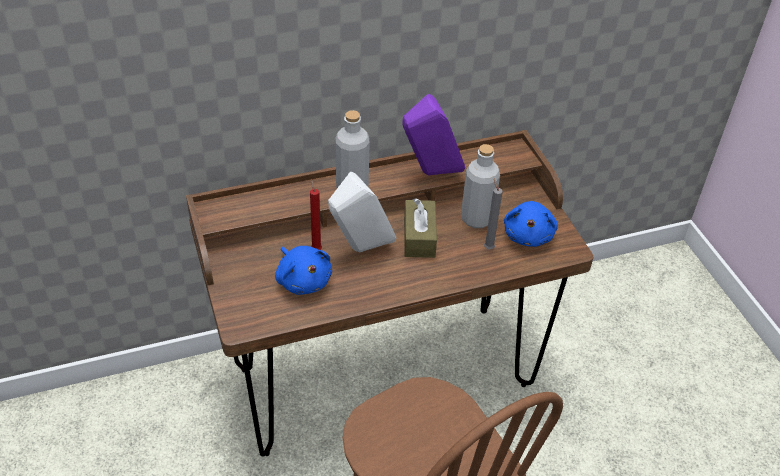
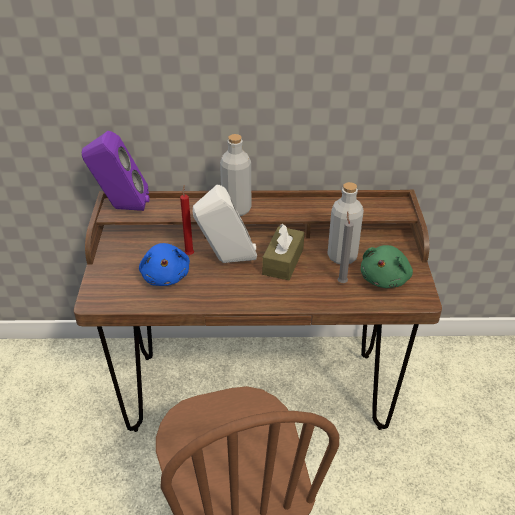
camera: 20 degrees right, 5 degrees down
purple speaker [402,94,465,175] -> purple speaker moved to [82,131,149,211]
blue plush toy [504,201,558,247] -> green plush toy [360,245,413,288]

